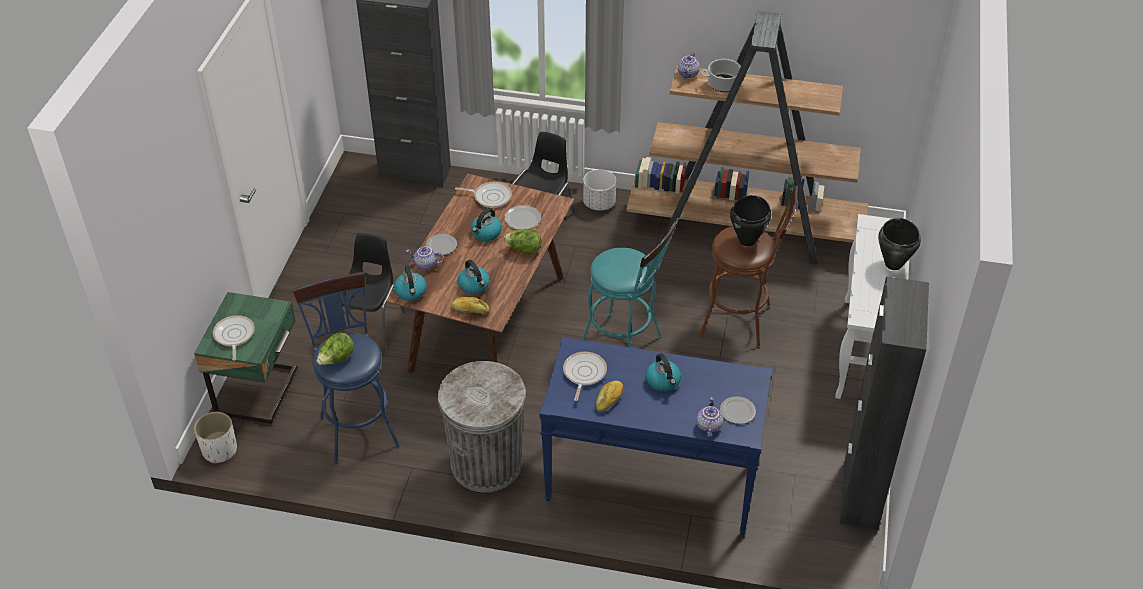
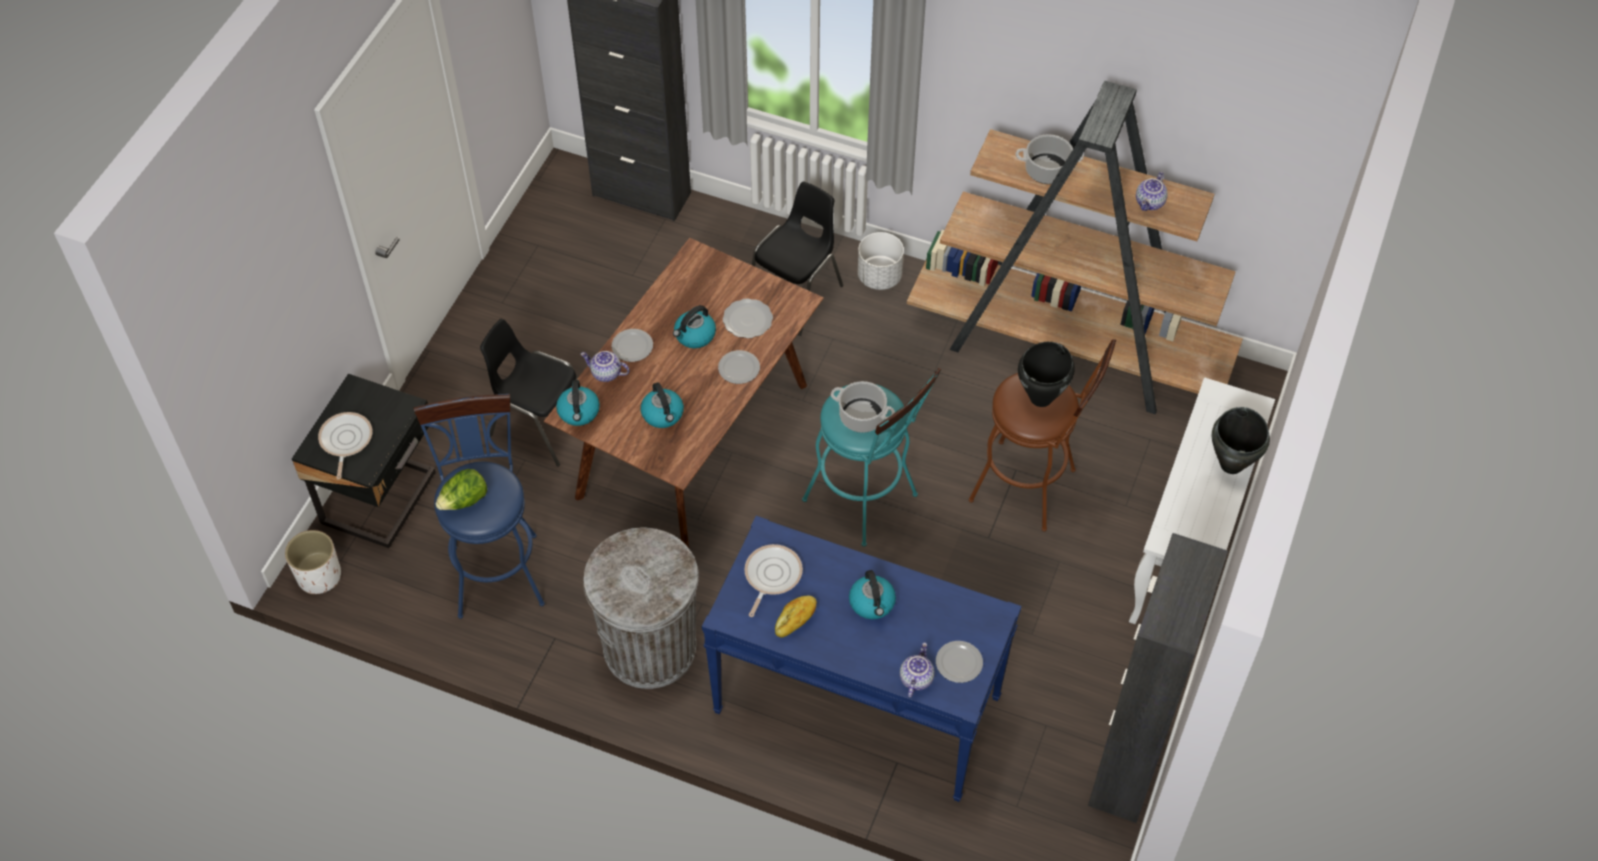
camera: 10 degrees right, 10 degrees up
green nightstand [194,292,298,424] -> black nightstand [292,374,436,548]
black chair [333,233,405,355] -> black chair turned 90 degrees counterclockwise [480,319,578,467]
bread [451,297,490,314] -> none
frying pan [455,182,512,208] -> none
lettuce [504,229,541,254] -> plate [718,350,760,384]
teapot [678,52,700,78] -> teapot moved to [1136,172,1168,211]
none -> cooking pot [831,381,895,433]

